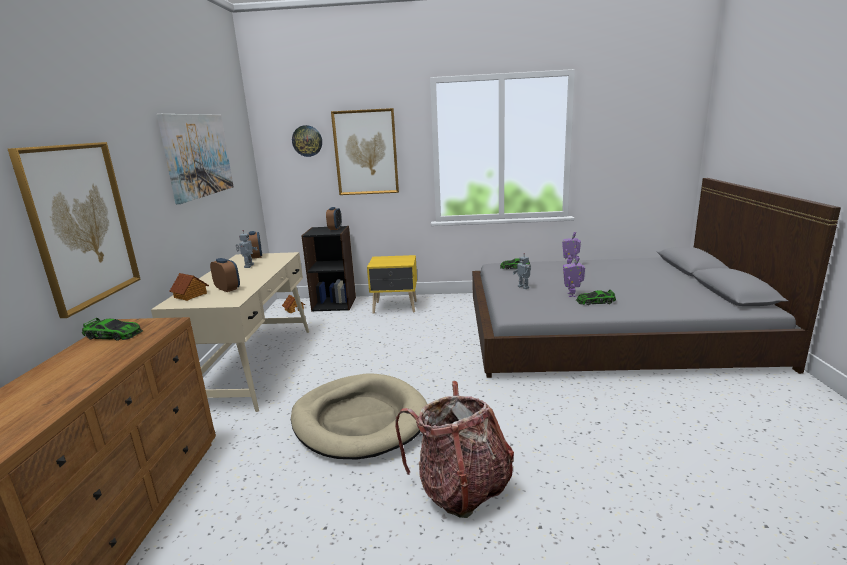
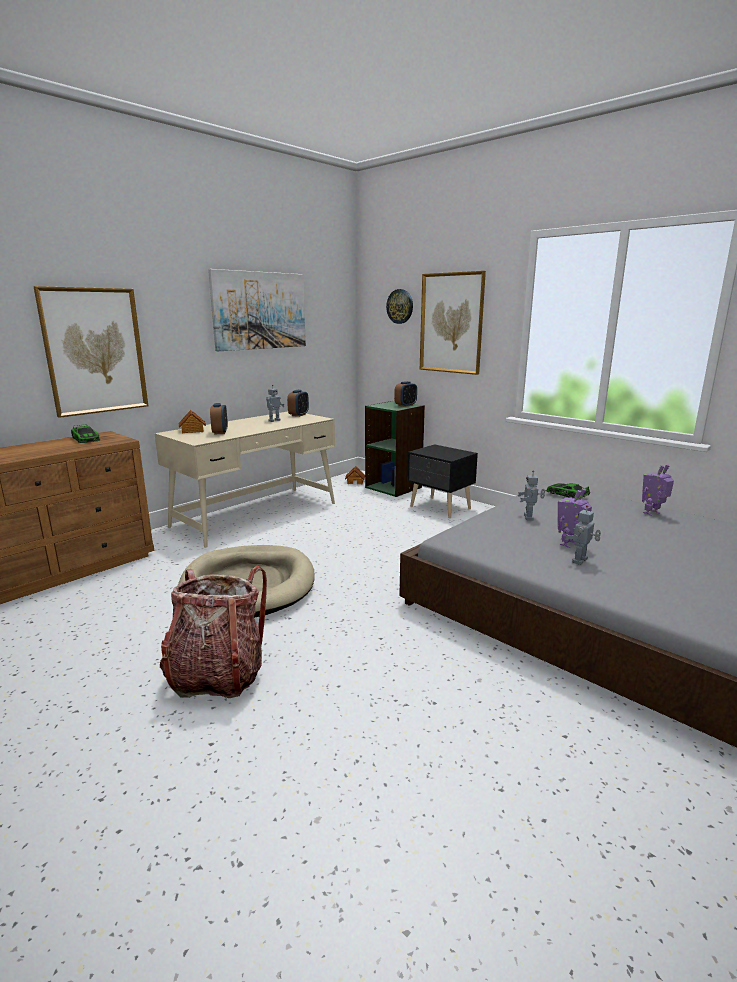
camera: 40 degrees right, 0 degrees up
black bookcase [301,226,356,312] -> green bookcase [365,401,425,497]
yellow nightstand [367,255,417,314] -> black nightstand [407,444,478,518]
toy car [576,290,616,305] -> toy robot [565,505,601,565]

